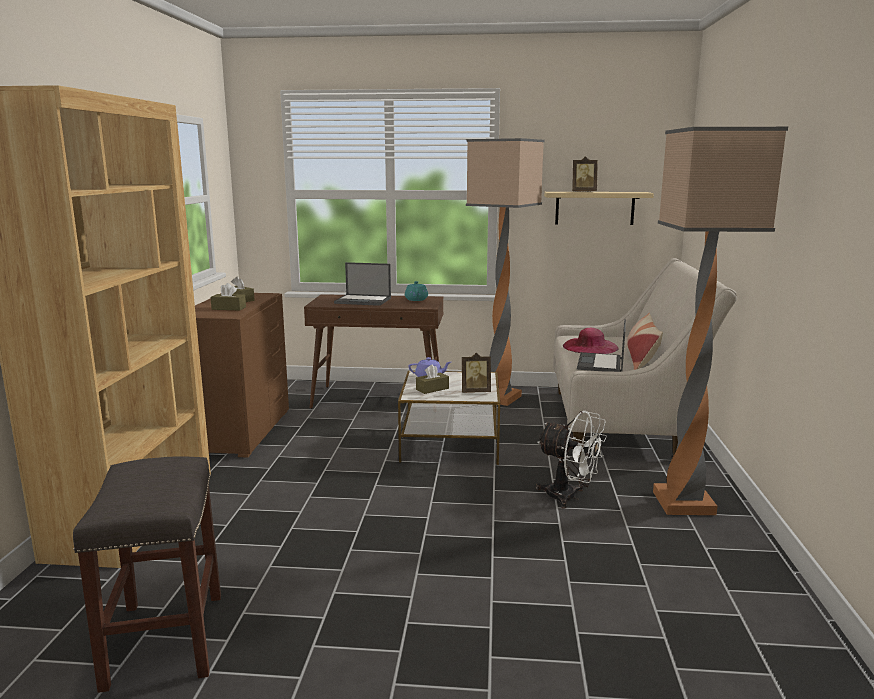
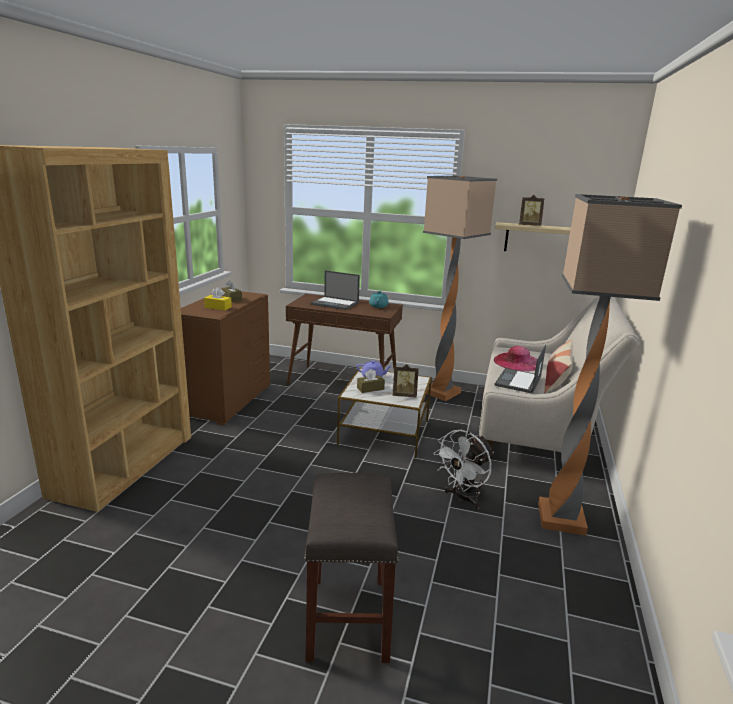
camera: 10 degrees right, 5 degrees up
grey stool [73,456,221,693] -> grey stool moved to [304,473,399,663]
brown tissue box [211,283,246,310] -> yellow tissue box [204,288,232,310]
white fan [536,411,607,509] -> white fan turned 90 degrees clockwise [433,430,494,509]

